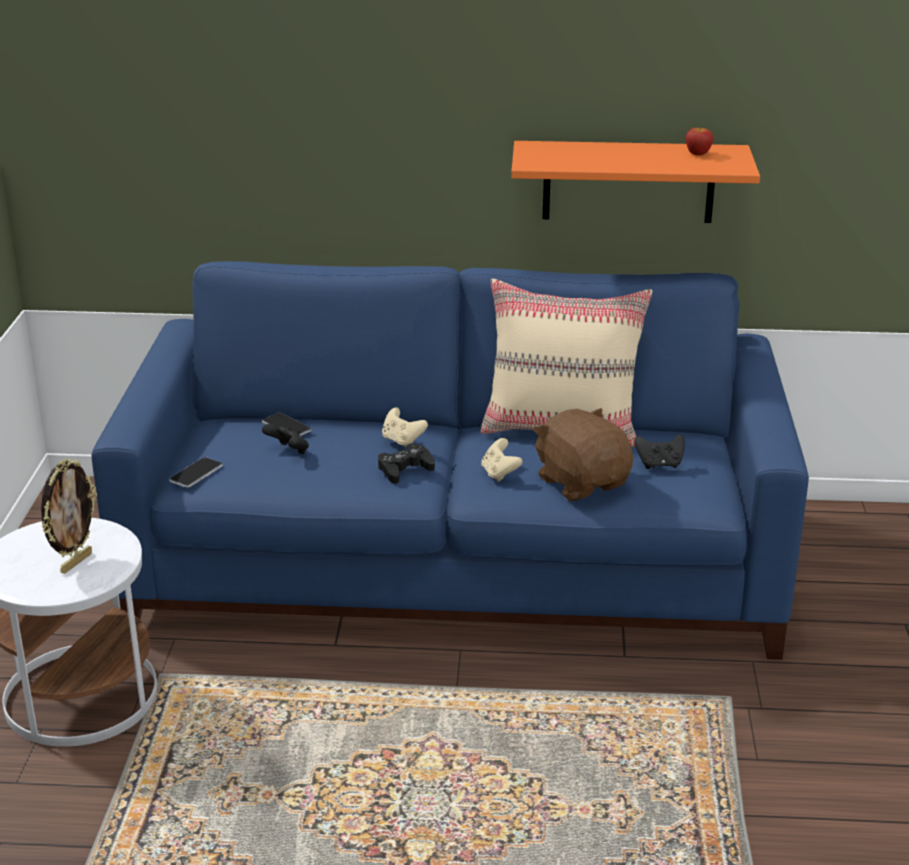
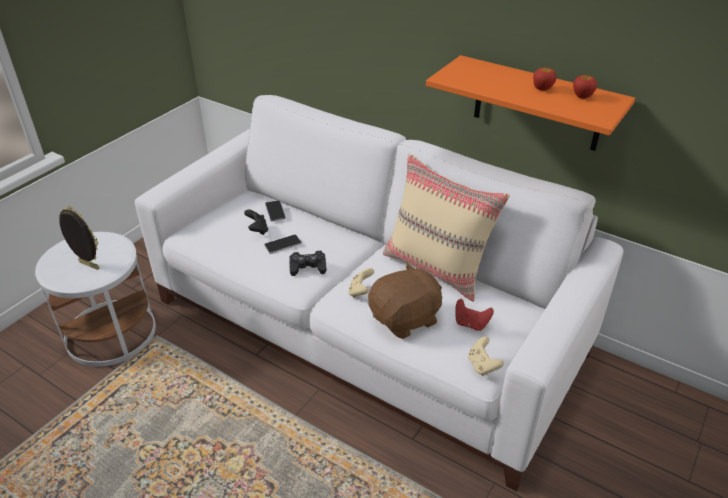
camera: 30 degrees right, 10 degrees up
picture frame [41,459,97,574] -> picture frame turned 120 degrees counterclockwise [59,206,100,270]
blue sofa [91,261,809,660] -> white sofa [135,95,623,492]
phone [169,457,223,488] -> phone moved to [264,235,302,254]
beige game controller [382,407,428,447] -> beige game controller moved to [468,336,504,376]
brown plush toy [533,408,633,501] -> brown plush toy turned 60 degrees clockwise [368,262,443,339]
black game controller [634,434,685,469] -> red game controller [455,299,494,331]
none -> apple [533,67,557,91]

